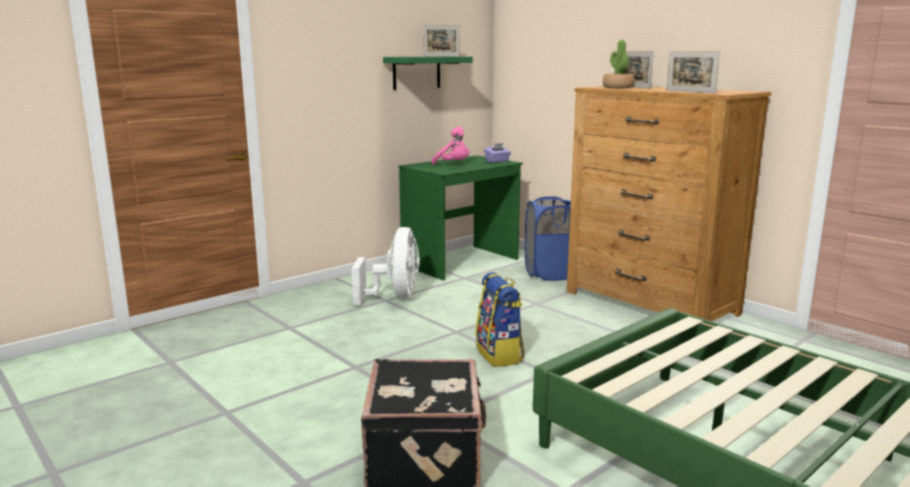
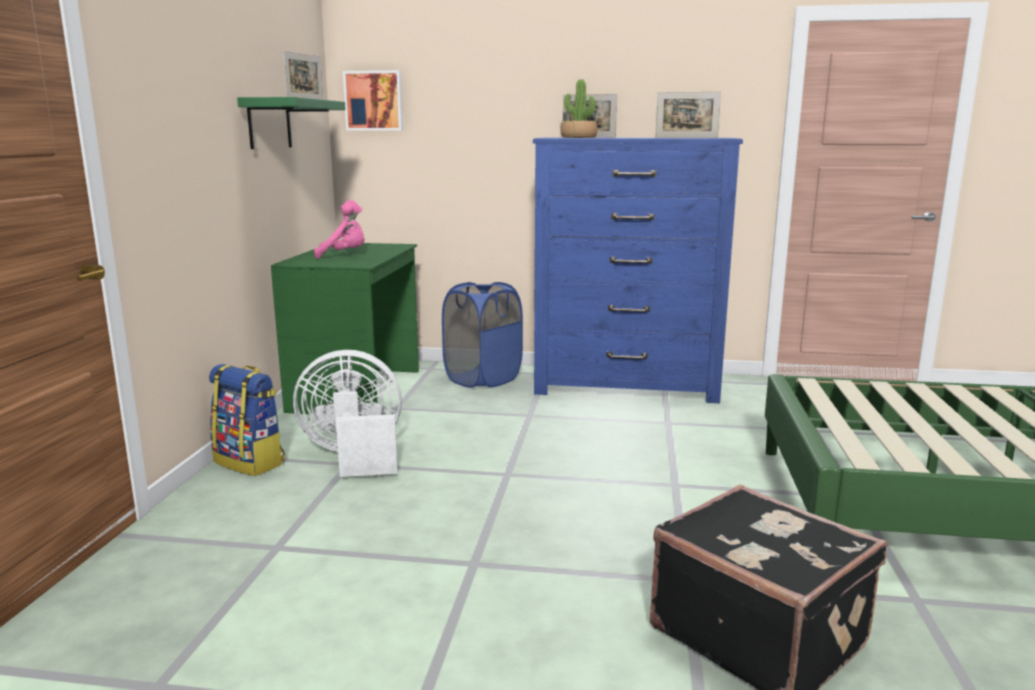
camera: 40 degrees left, 0 degrees up
white fan [352,227,420,305] -> white fan turned 60 degrees counterclockwise [293,350,402,477]
backpack [476,272,525,367] -> backpack moved to [209,364,285,476]
purple tissue box [484,143,511,163] -> none
brown dresser [567,86,771,321] -> blue dresser [533,138,743,403]
none -> picture [343,70,403,131]

